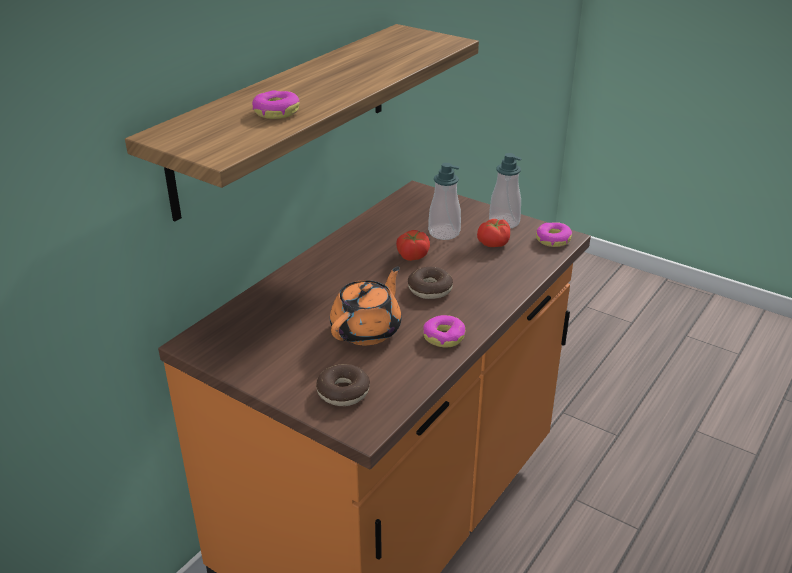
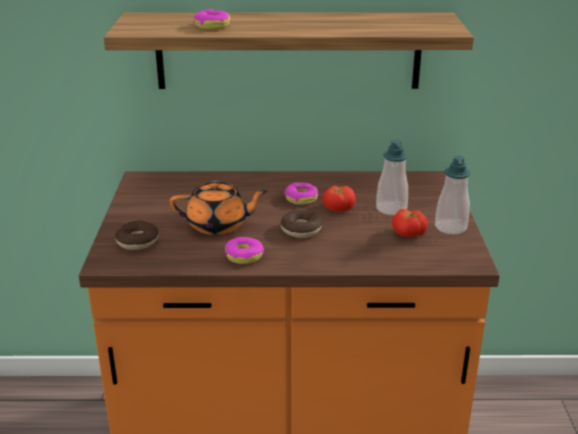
camera: 55 degrees right, 5 degrees down
donut [536,222,572,247] -> donut moved to [285,183,318,205]

